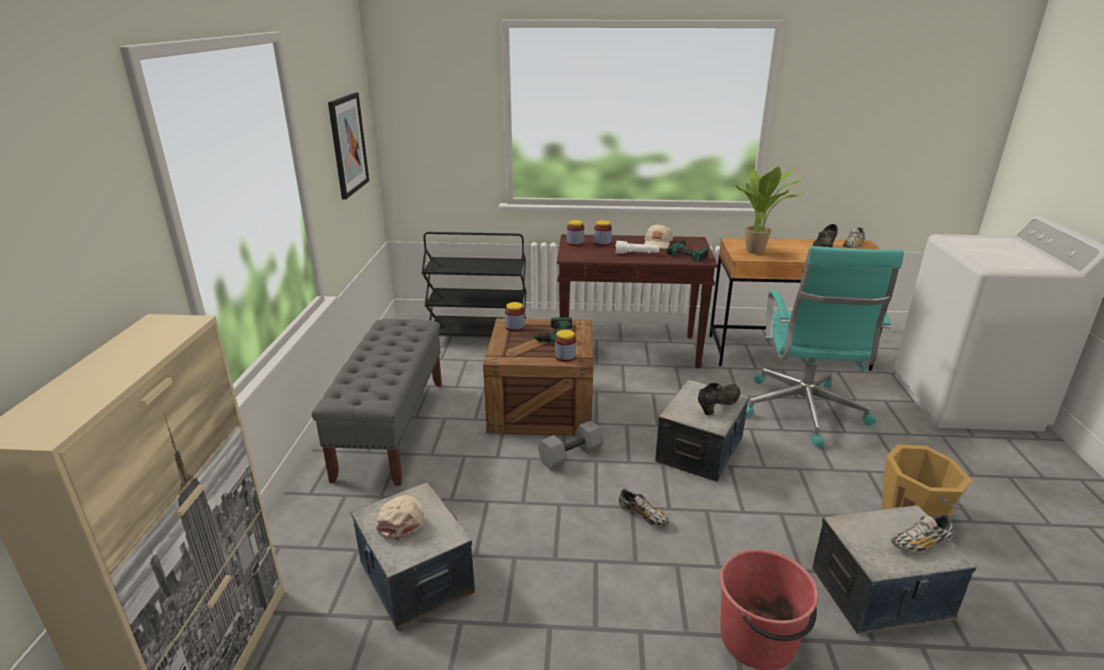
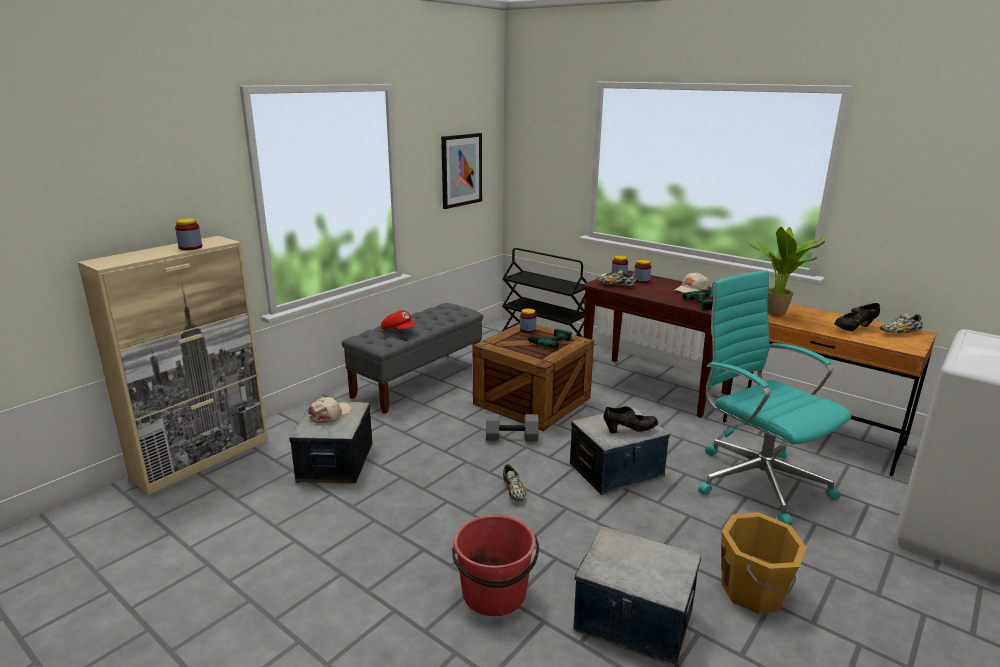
camera: 35 degrees right, 5 degrees down
jar [555,329,576,362] -> jar moved to [175,218,202,250]
white flashlight [615,241,660,254] -> none
turquoise office chair [746,246,904,447] -> turquoise office chair turned 105 degrees clockwise [698,270,852,525]
shoe [891,514,953,552] -> shoe moved to [597,270,636,286]
none -> red cap [381,310,417,329]

